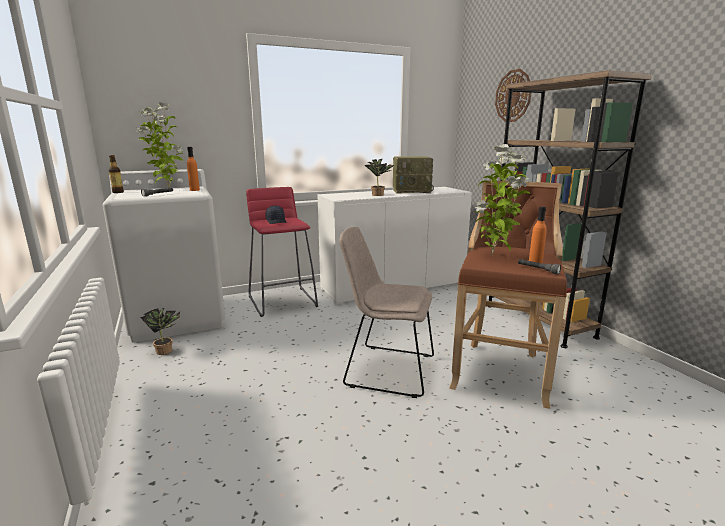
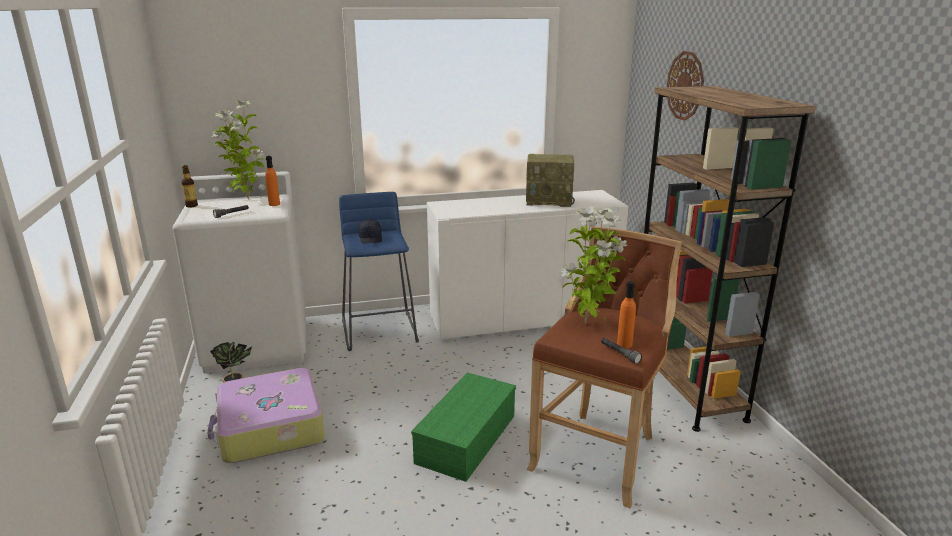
camera: 10 degrees right, 5 degrees up
red stool [246,187,318,317] -> blue stool [339,192,419,351]
beige chair [339,227,434,398] -> green storage box [411,373,516,482]
potted plant [365,158,395,196] -> none
none -> suitcase [207,368,325,463]

